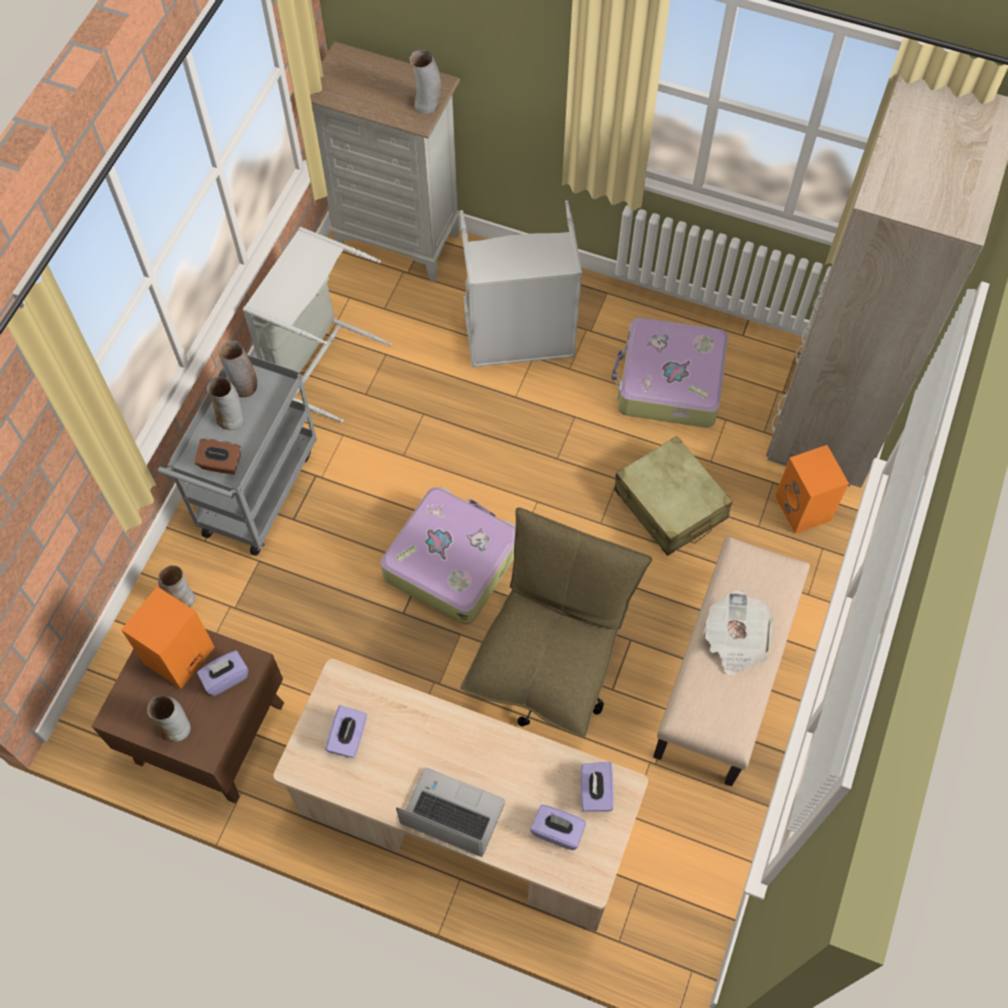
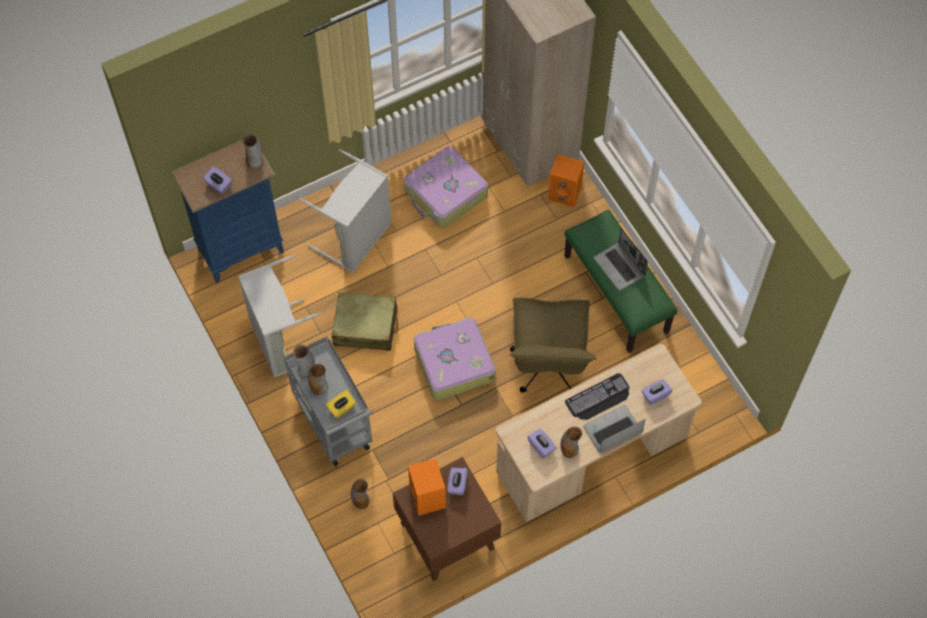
camera: 50 degrees left, 0 degrees up
vase [147,696,191,742] -> vase moved to [561,427,582,458]
brown tissue box [195,439,242,475] -> yellow tissue box [326,390,356,418]
white dresser [310,42,460,282] -> blue dresser [171,140,284,283]
beige office chair [460,507,652,737] -> beige office chair turned 150 degrees counterclockwise [510,298,597,393]
purple tissue box [581,762,614,812] -> purple tissue box moved to [203,166,232,194]
beige suitcase [615,436,733,556] -> beige suitcase moved to [332,293,398,351]
beige bench [653,536,810,786] -> green bench [564,210,677,353]
newspaper [703,590,773,676] -> laptop [594,228,648,291]
none -> keyboard [565,373,630,420]

